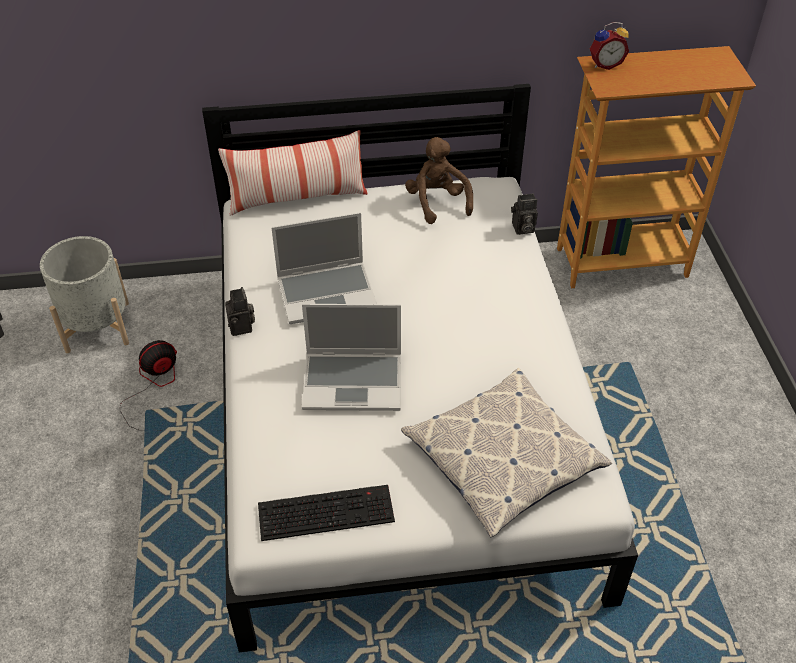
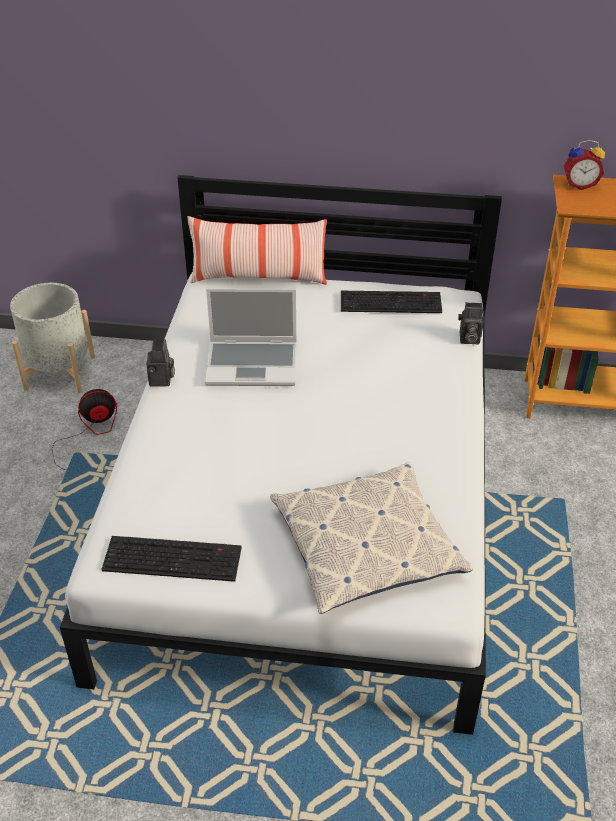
camera: 15 degrees right, 5 degrees down
laptop [302,304,401,411] -> none
brown plush toy [405,137,473,224] -> keyboard [341,291,442,313]

